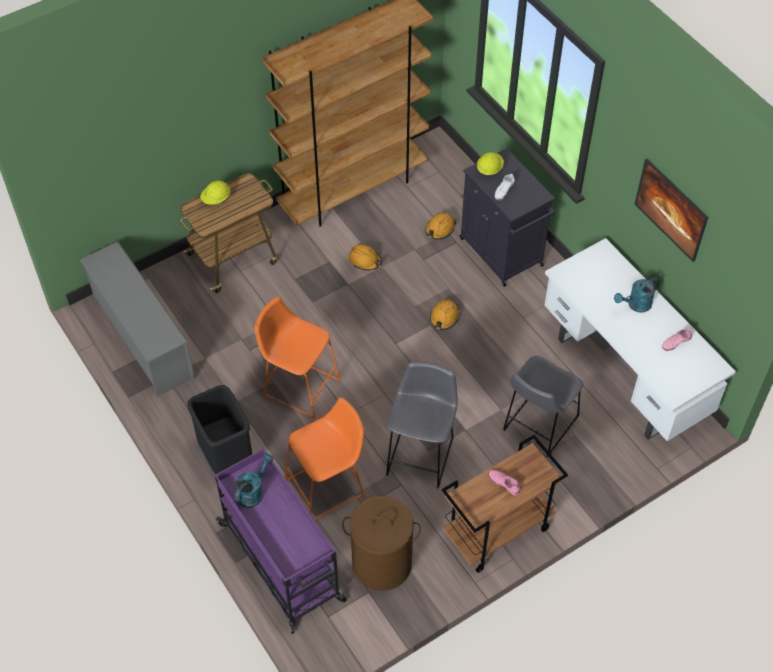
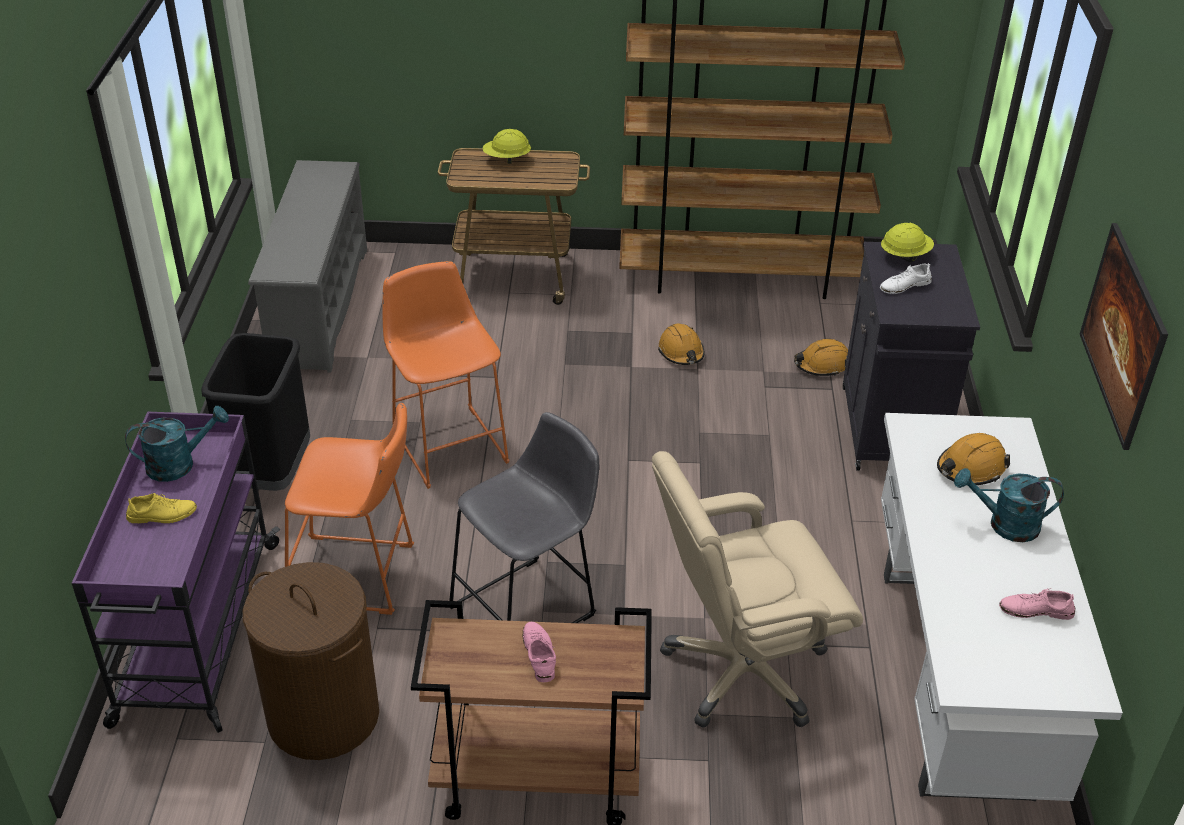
camera: 35 degrees right, 15 degrees down
orange hard hat [430,300,460,330] -> orange hard hat moved to [937,433,1010,485]
grey stool [503,356,583,457] -> beige office chair [652,451,863,727]
none -> yellow shoe [126,493,197,523]

